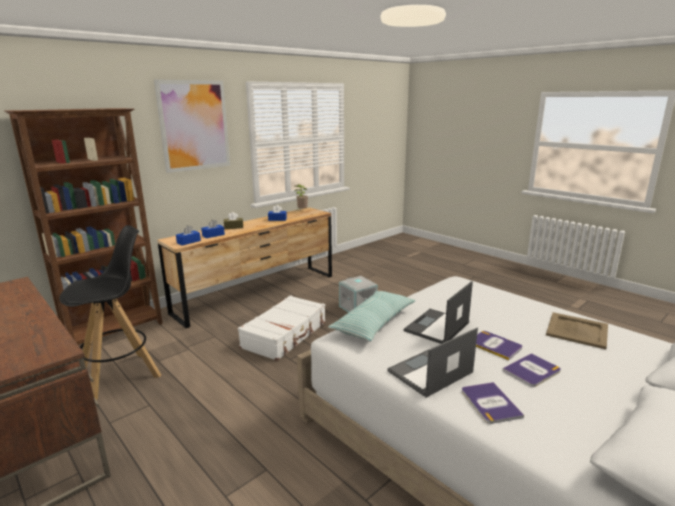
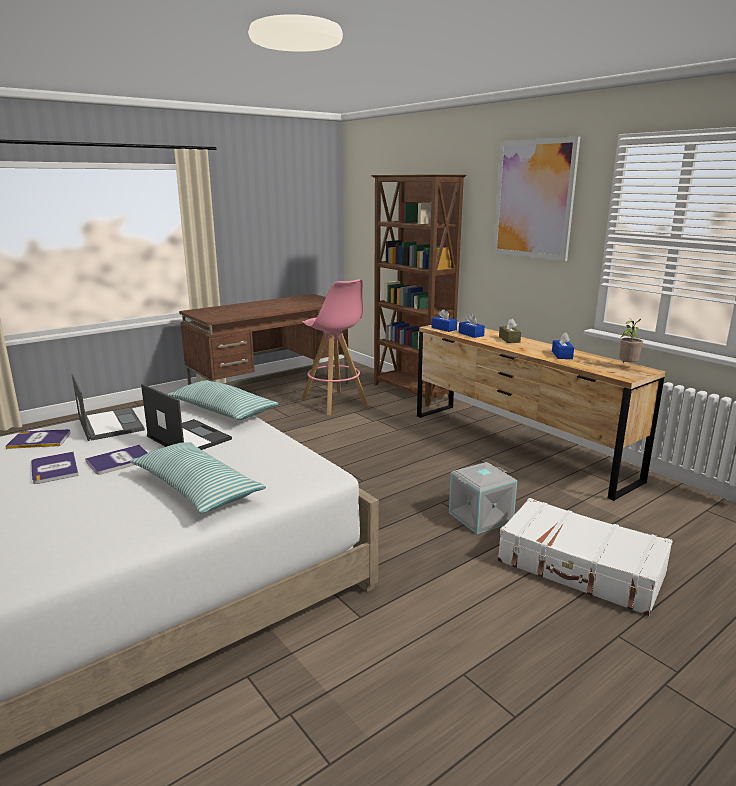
camera: 95 degrees right, 0 degrees up
black stool [59,225,161,400] -> pink stool [301,279,368,416]
white suitcase [238,295,326,361] -> white suitcase moved to [498,498,673,616]
beige tray [546,312,608,349] -> none
none -> pillow [130,442,266,513]

